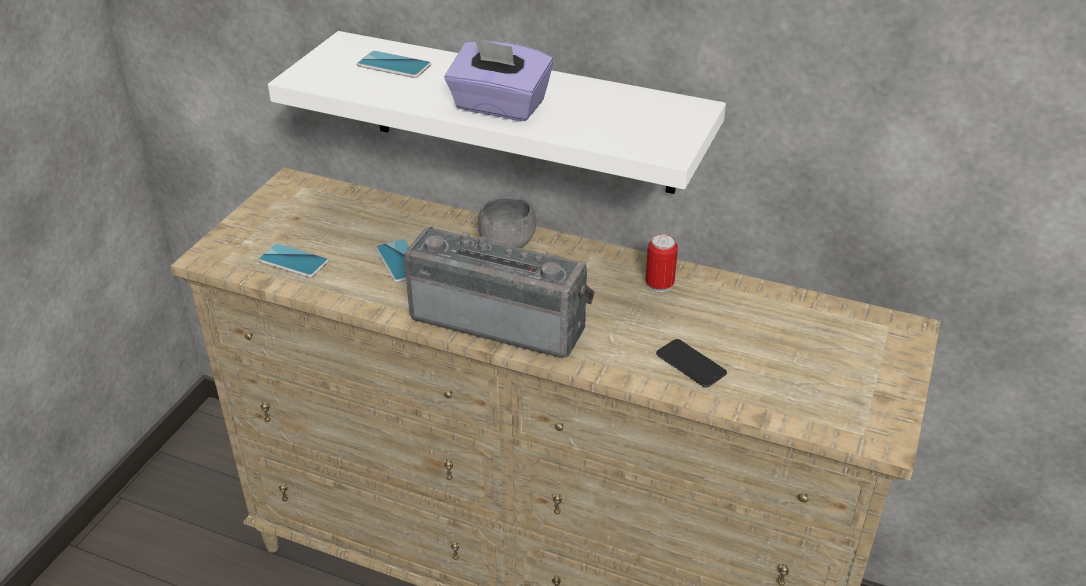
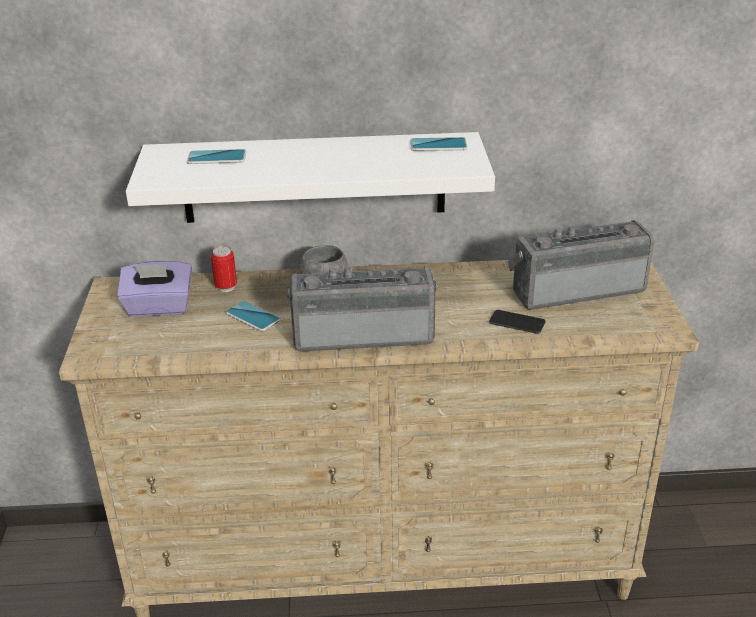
camera: 25 degrees left, 5 degrees down
phone [258,243,329,278] -> phone moved to [410,137,468,151]
purple tissue box [445,38,553,121] -> purple tissue box moved to [117,261,192,316]
can [645,234,678,292] -> can moved to [211,246,237,292]
none -> radio [508,220,654,310]

